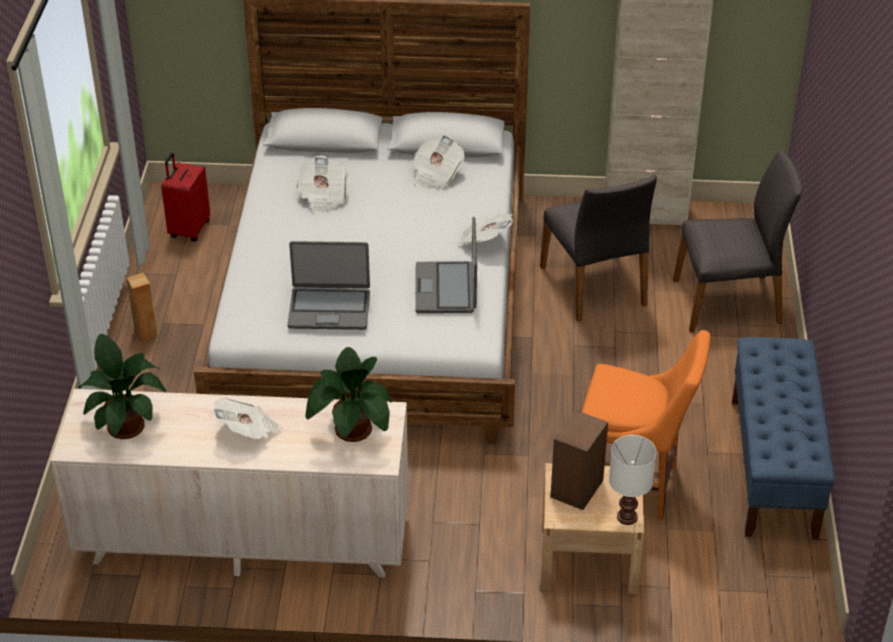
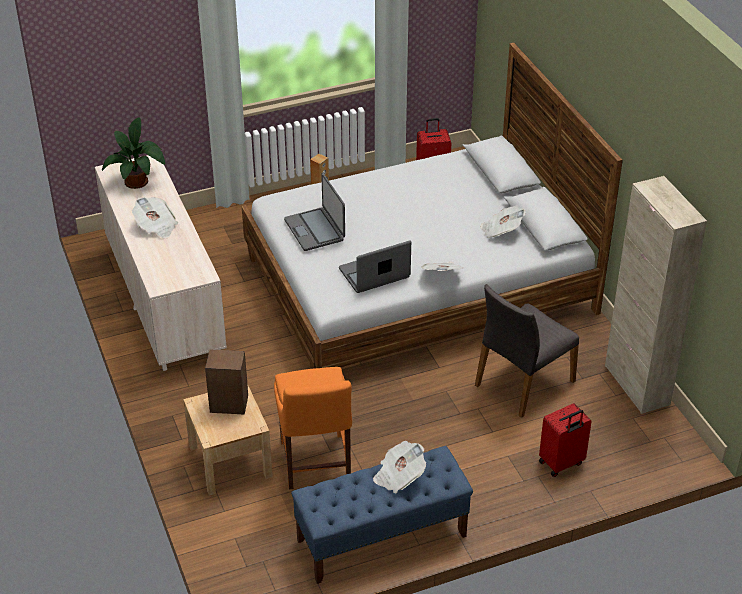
camera: 65 degrees right, 0 degrees up
newspaper [296,155,348,214] -> newspaper moved to [373,441,426,493]
potted plant [305,347,392,442] -> none
white table lamp [609,435,656,525] -> none
grey chair [673,150,803,333] -> red suitcase [539,403,592,477]

